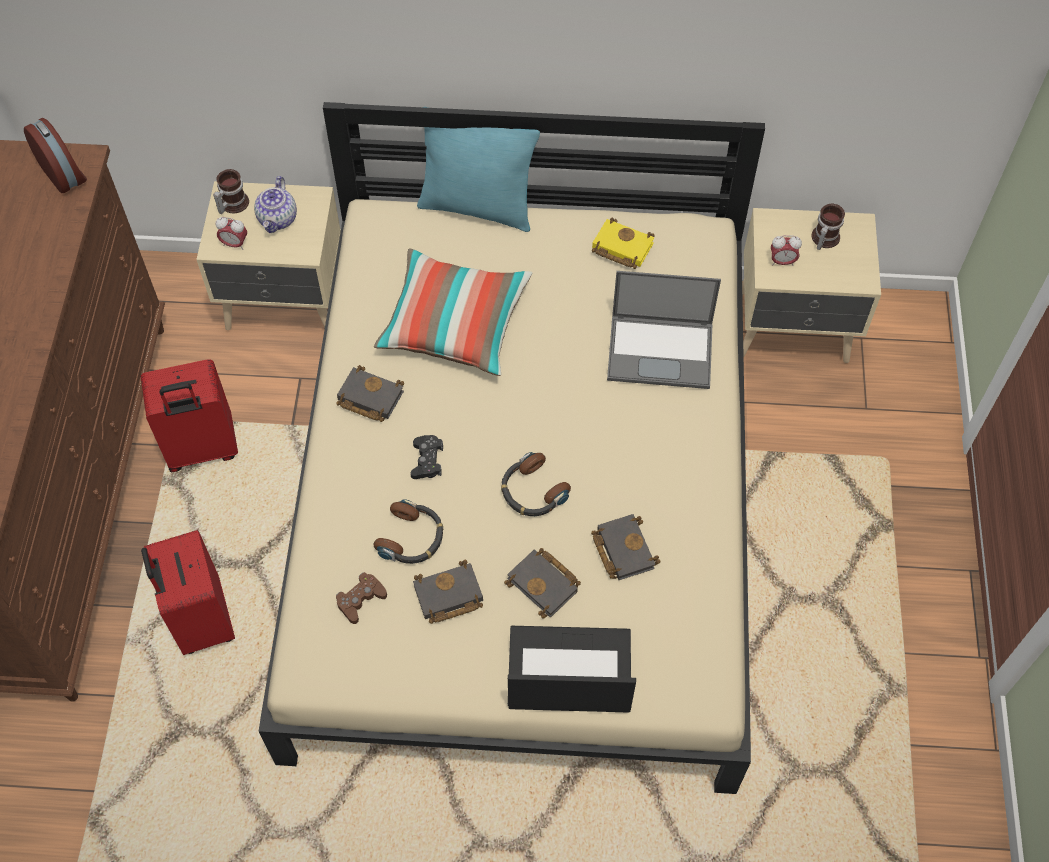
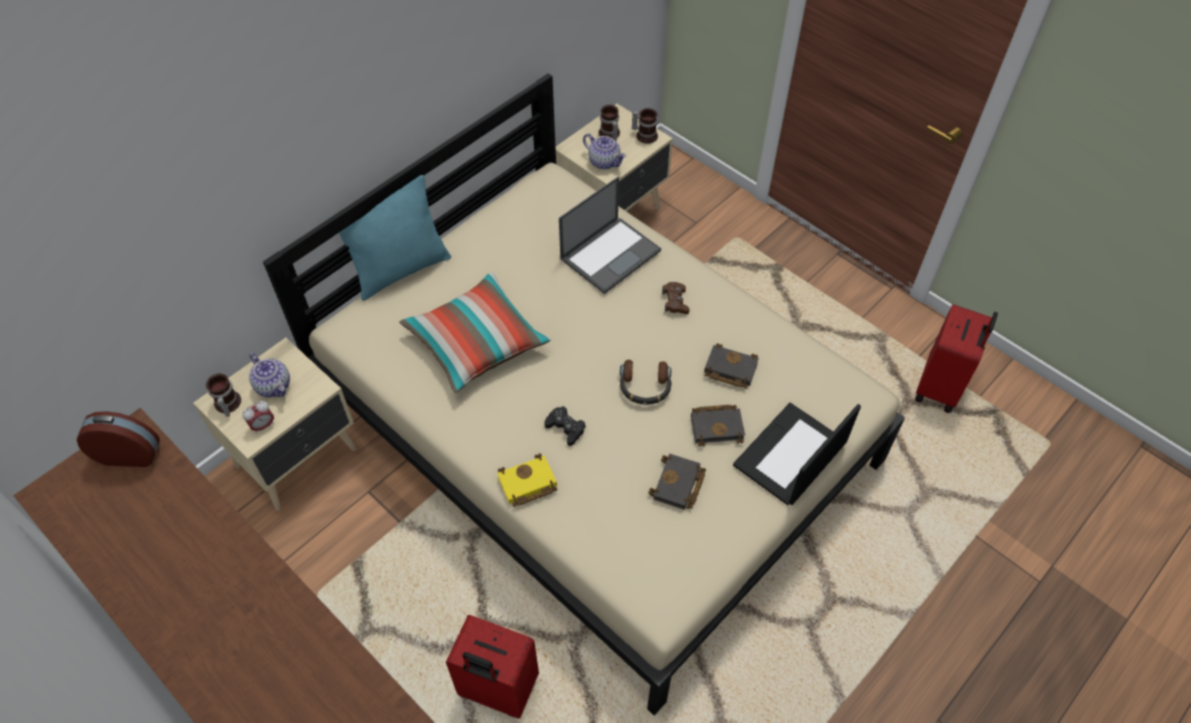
camera: 50 degrees left, 5 degrees down
red suitcase [141,359,238,472] -> red suitcase moved to [915,304,998,413]
black book [336,365,404,422] -> none
brown game controller [336,572,387,624] -> brown game controller moved to [662,282,689,314]
headphones [374,500,443,564] -> none
yellow book [592,218,655,269] -> yellow book moved to [497,453,557,507]
alarm clock [771,235,802,266] -> teapot [583,134,626,169]
none -> mug [632,108,658,144]

